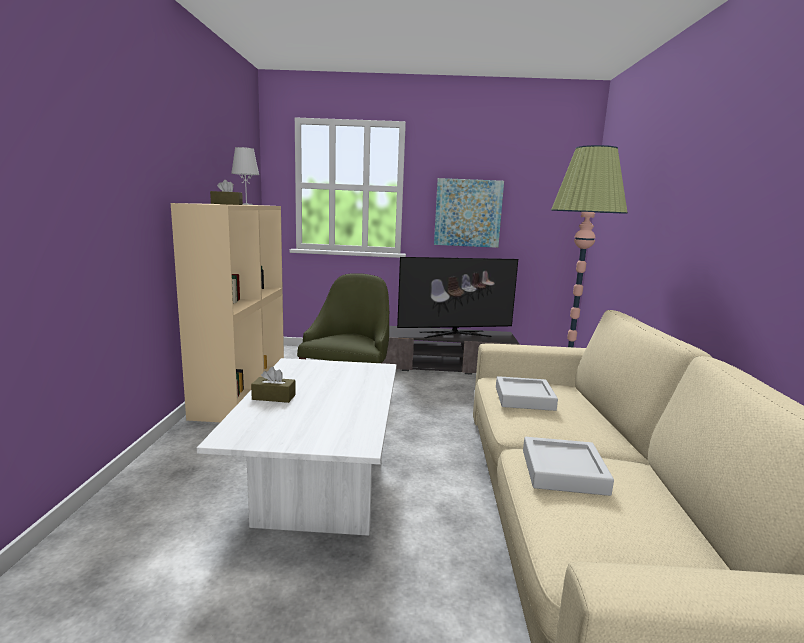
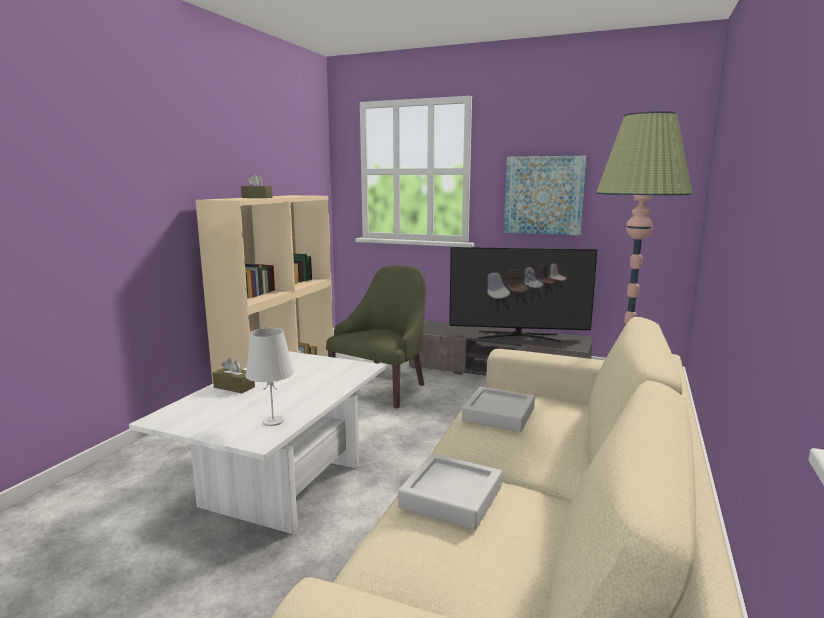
camera: 20 degrees right, 0 degrees up
white table lamp [231,147,259,205] -> white table lamp moved to [245,328,294,426]

